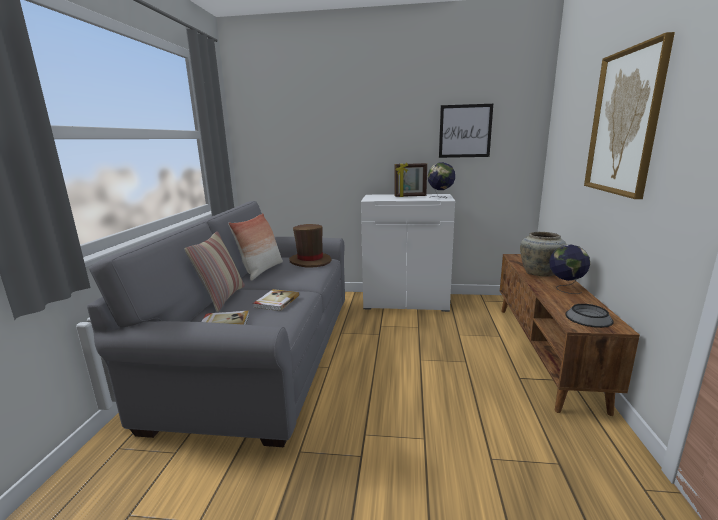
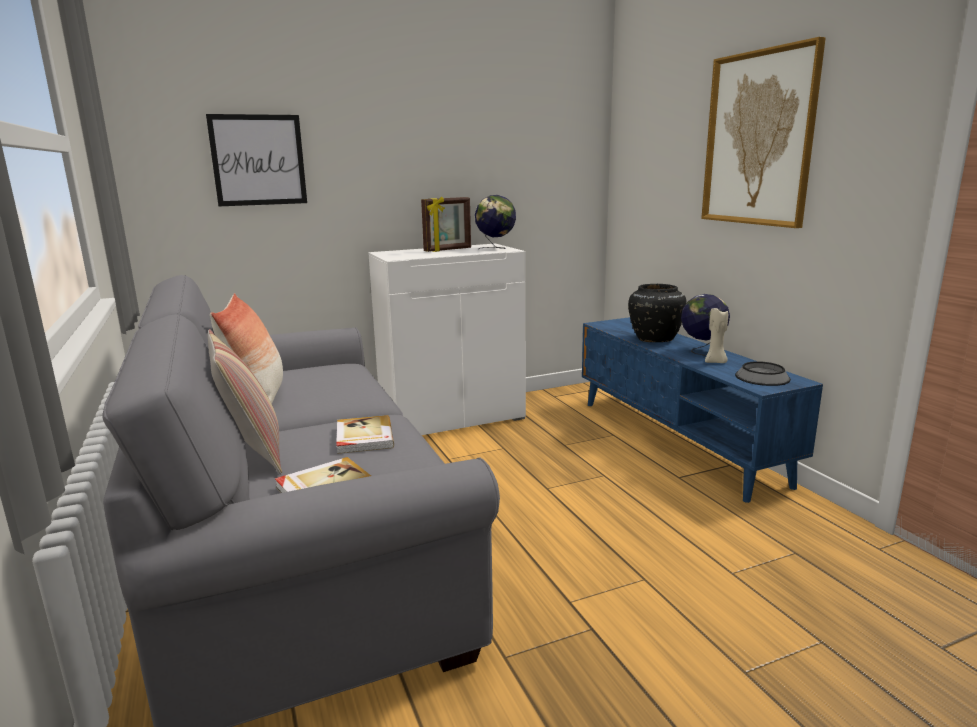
camera: 30 degrees left, 0 degrees up
brown hat [289,224,332,268] -> none
picture [439,104,493,158] -> picture moved to [206,114,307,206]
brown tv stand [500,254,640,416] -> blue tv stand [582,317,823,503]
beige vase [520,232,567,277] -> black vase [628,284,687,342]
none -> beige candle [705,308,728,363]

